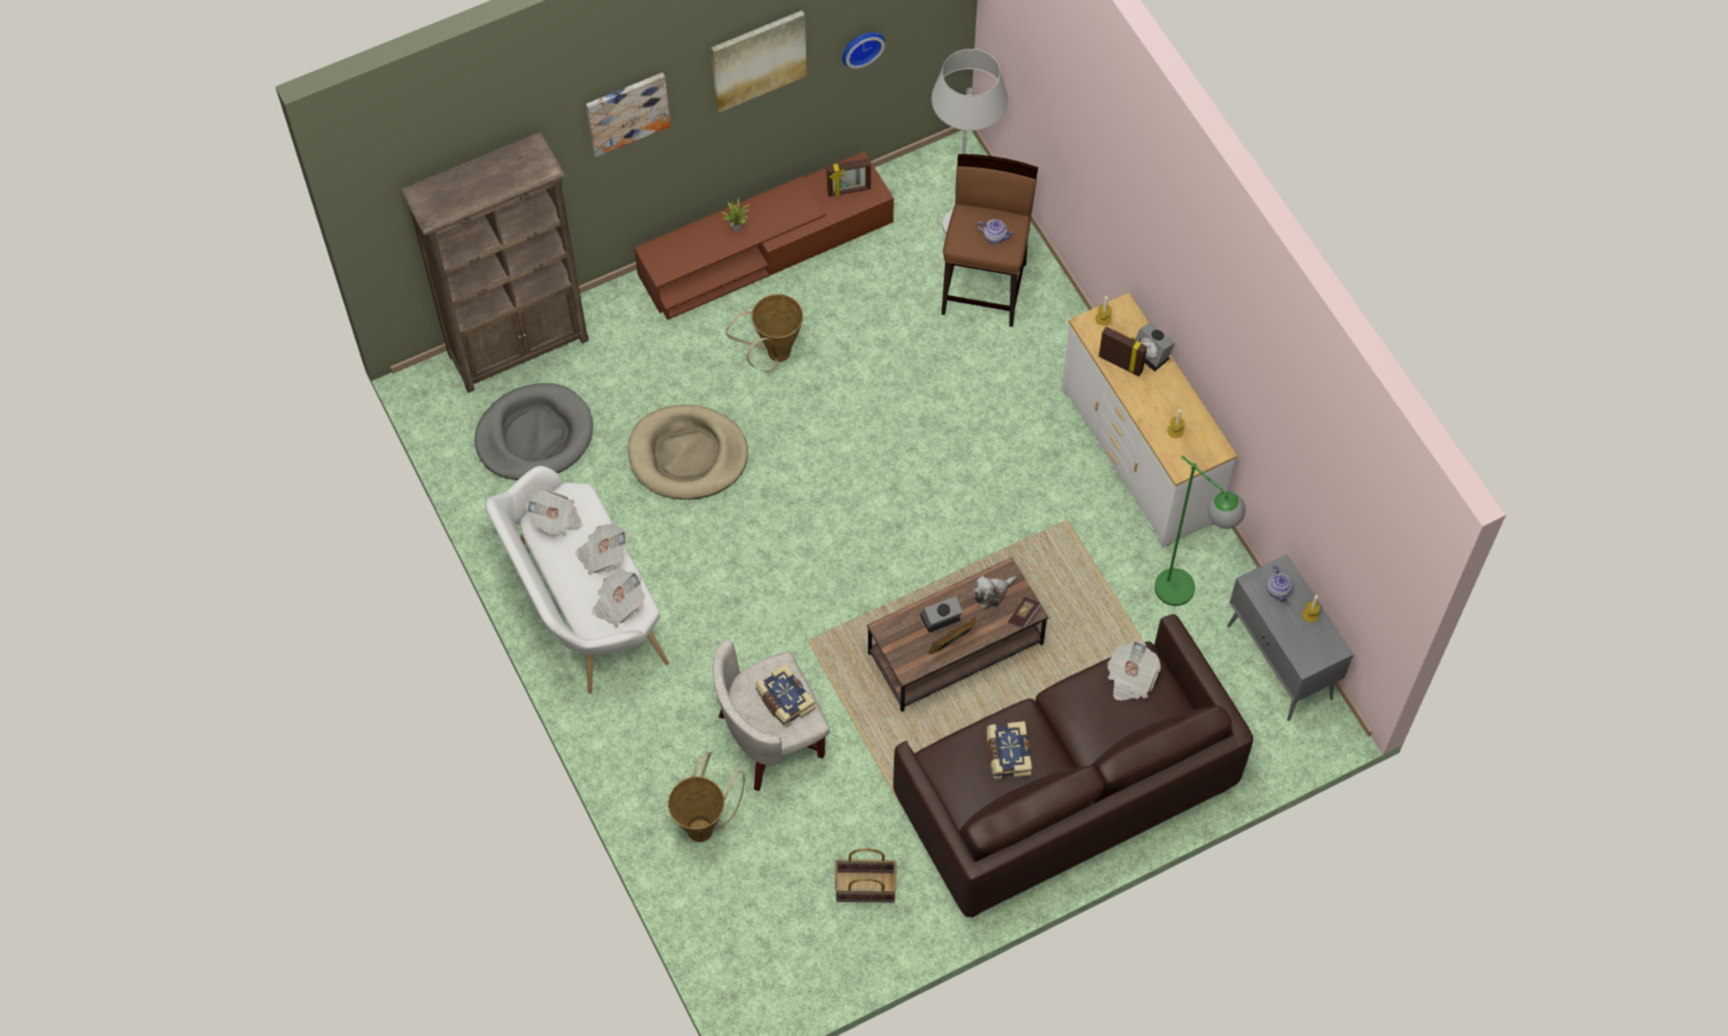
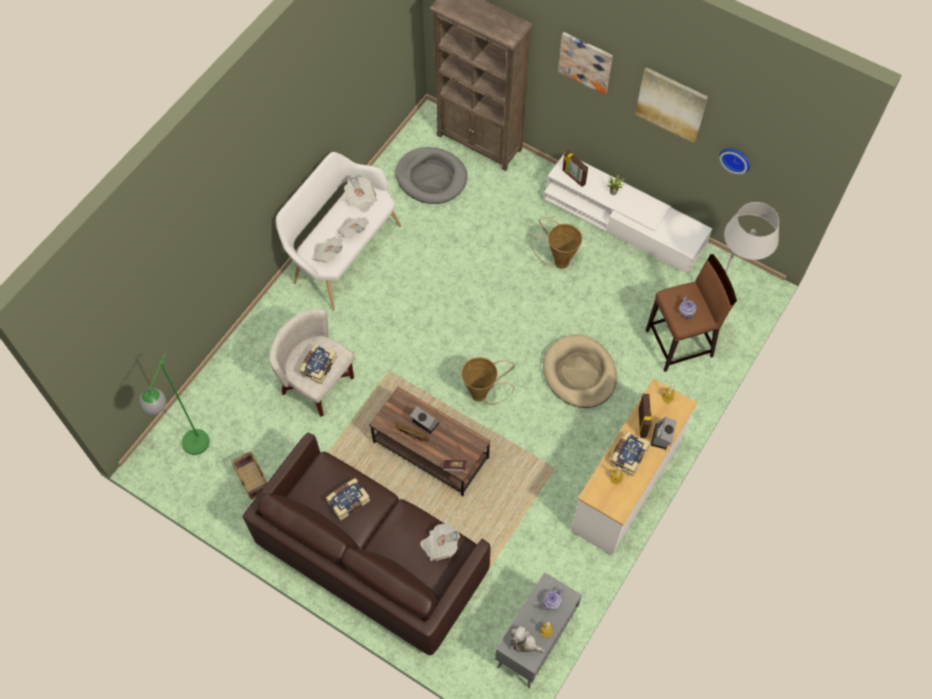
camera: 60 degrees right, 0 degrees up
beige dog bed [628,404,748,500] -> beige dog bed moved to [543,335,617,408]
brown tv stand [634,151,894,320] -> white tv stand [544,154,712,274]
basket [668,752,745,842] -> basket moved to [461,357,515,405]
picture frame [827,158,871,197] -> picture frame moved to [562,151,588,187]
plush toy [974,576,1017,609] -> plush toy moved to [510,626,545,653]
green floor lamp [1155,455,1246,606] -> green floor lamp moved to [139,354,209,455]
none -> book [610,431,650,476]

